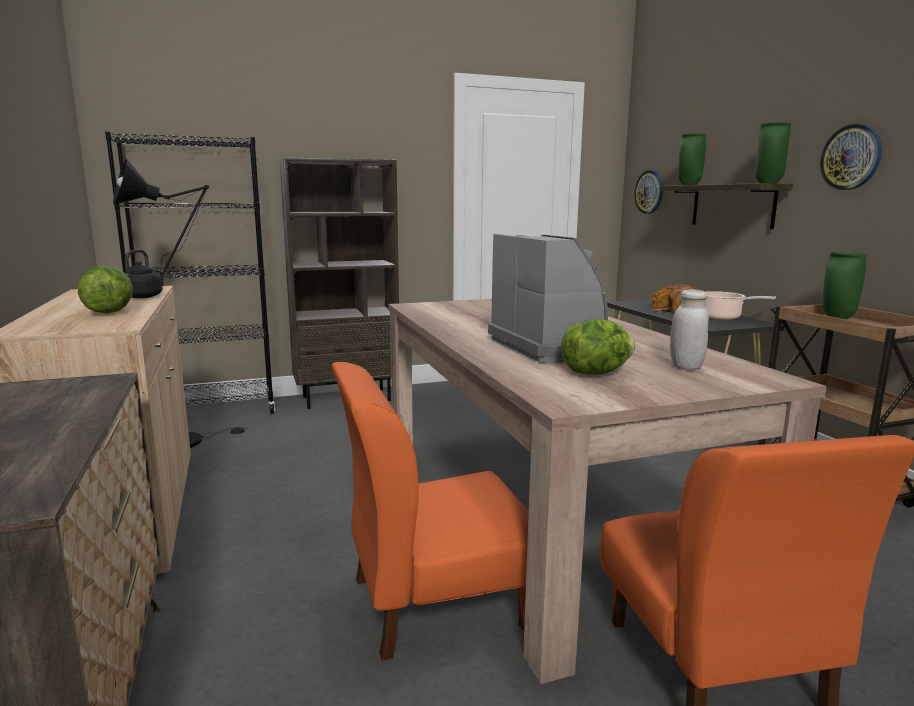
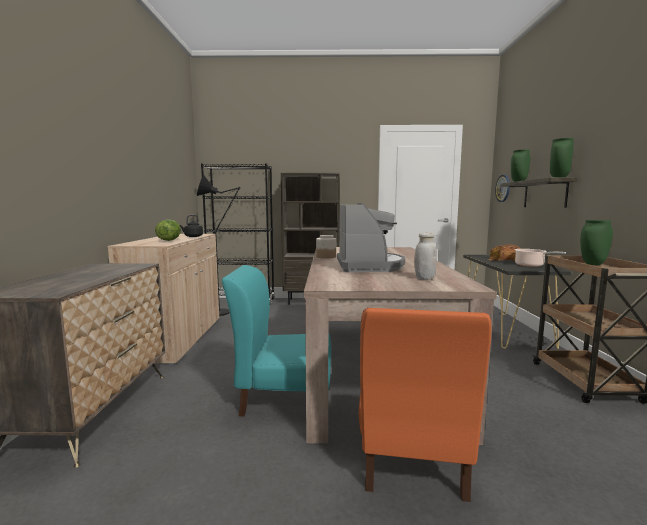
camera: 20 degrees right, 5 degrees down
orange chair [332,362,529,661] -> turquoise chair [222,265,331,416]
lettuce [561,319,635,375] -> none
wall clock [820,124,882,190] -> none
none -> jar [316,235,336,259]

